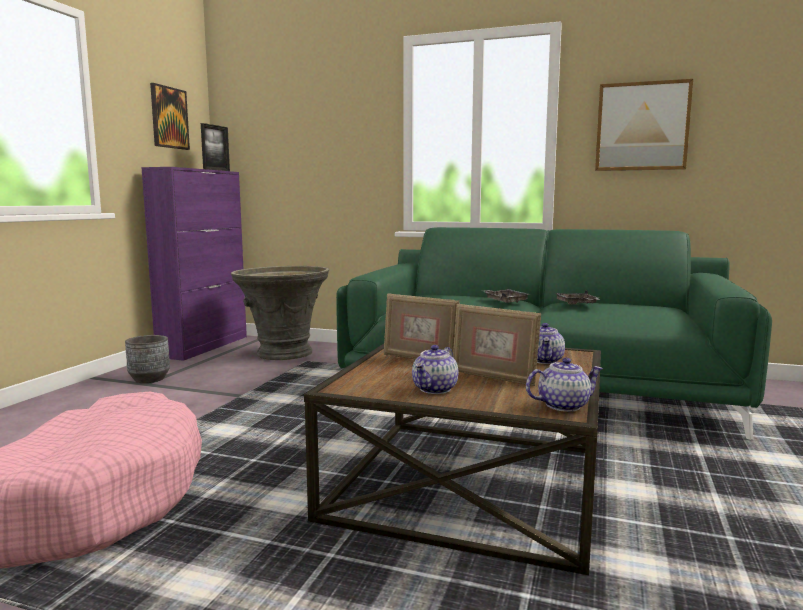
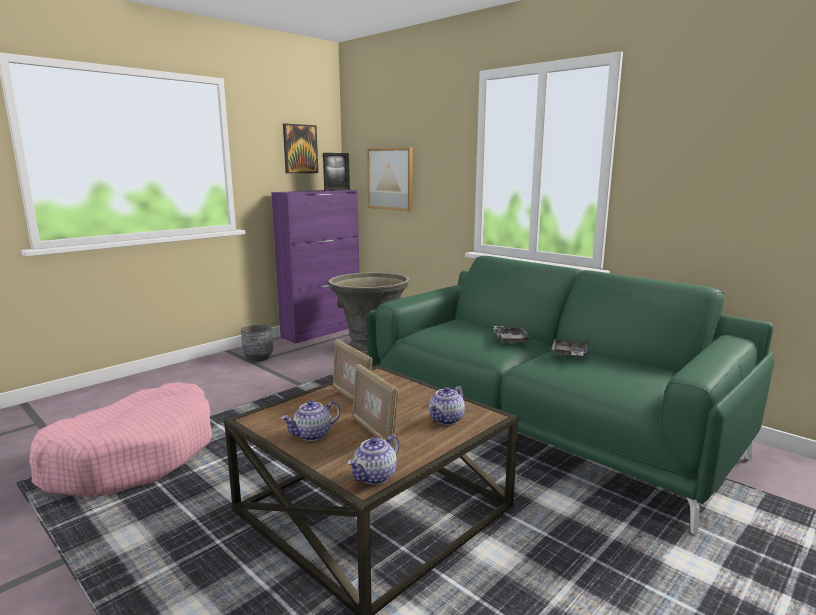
camera: 25 degrees right, 5 degrees up
teapot [526,358,603,412] -> teapot turned 120 degrees clockwise [347,434,399,485]
picture [595,79,693,171] -> picture moved to [367,148,413,211]

